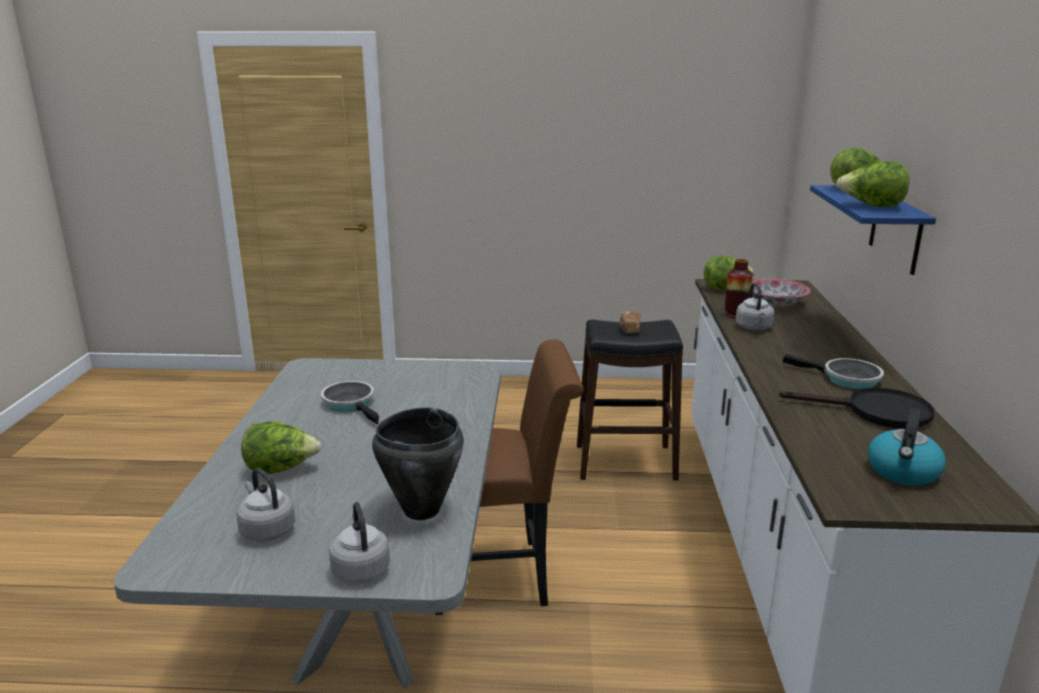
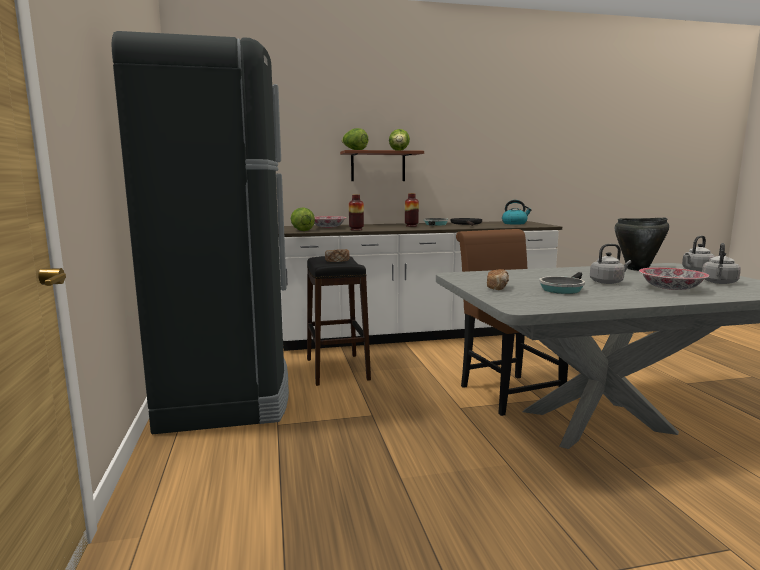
camera: 105 degrees left, 10 degrees down
lettuce [241,421,321,474] -> bowl [639,267,709,290]
grey kettle [735,283,774,330] -> grey kettle moved to [590,244,631,284]
blue shelf [810,185,936,275] -> brown shelf [340,150,424,181]
none -> black fridge [111,31,289,434]
none -> vase [405,193,419,227]
none -> bread [487,269,509,290]

